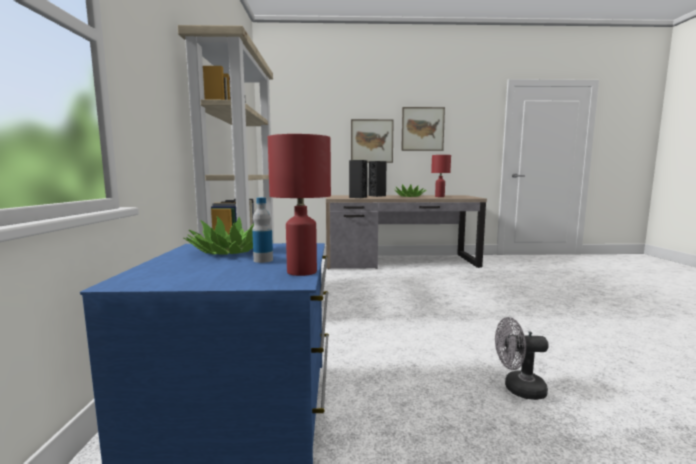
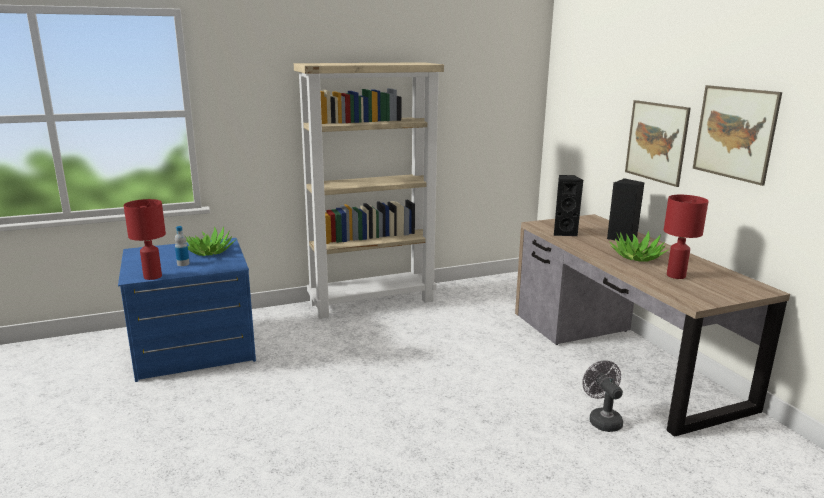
camera: 70 degrees right, 10 degrees up
grey fan [495,317,549,400] -> grey fan moved to [582,360,623,432]

